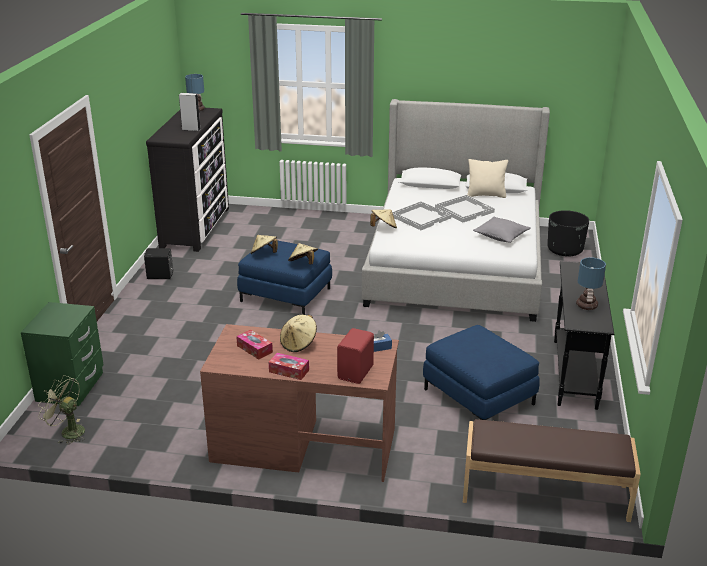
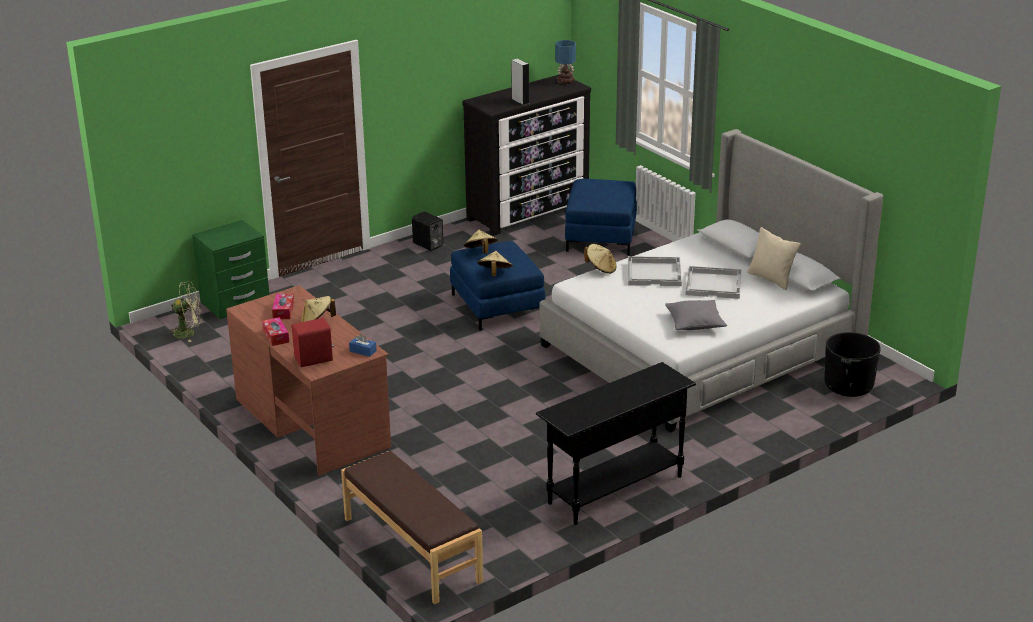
camera: 45 degrees right, 0 degrees up
green fan [38,375,85,445] -> green fan turned 105 degrees clockwise [167,281,202,342]
blue ottoman [423,325,540,420] -> blue ottoman moved to [565,179,637,255]
table lamp [576,257,606,310] -> none

